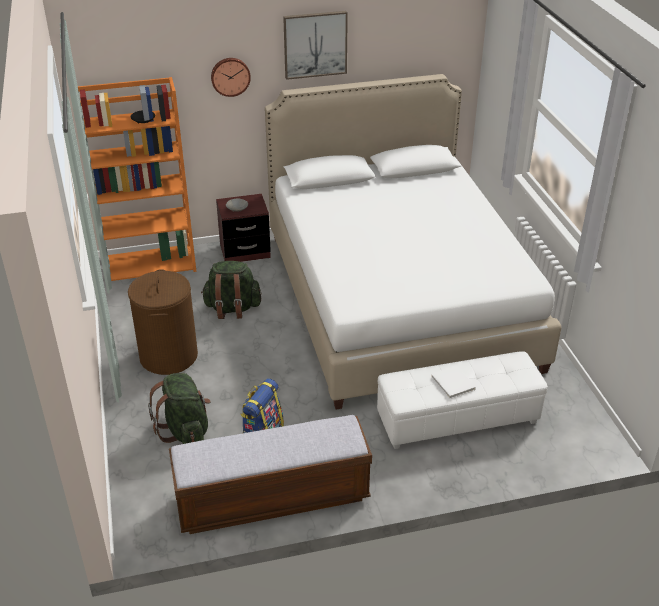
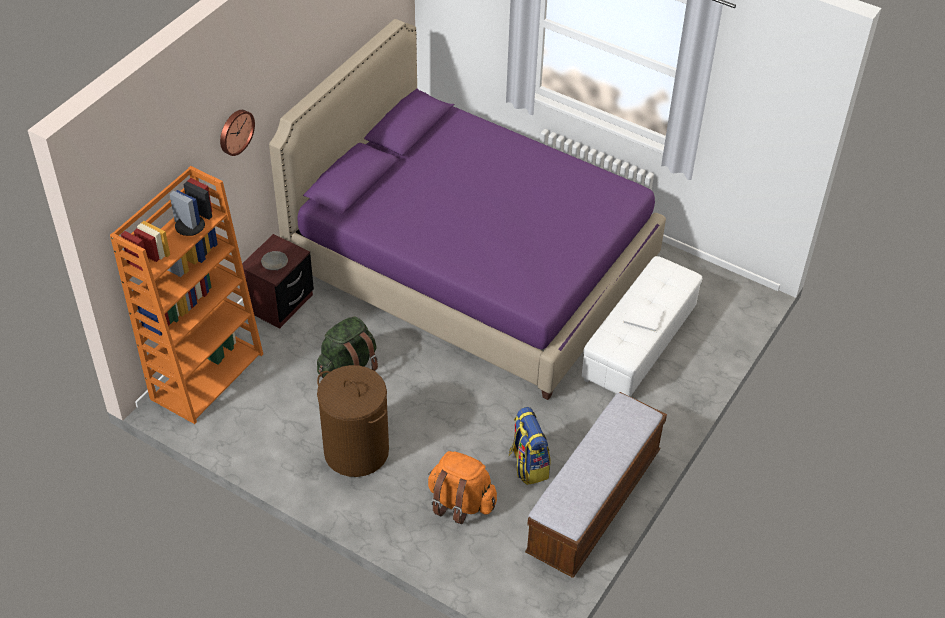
camera: 45 degrees left, 10 degrees up
green backpack [148,373,210,444] -> orange backpack [428,451,497,524]
white bed [265,74,561,409] -> purple bed [269,19,666,400]
picture [283,11,348,80] -> none

